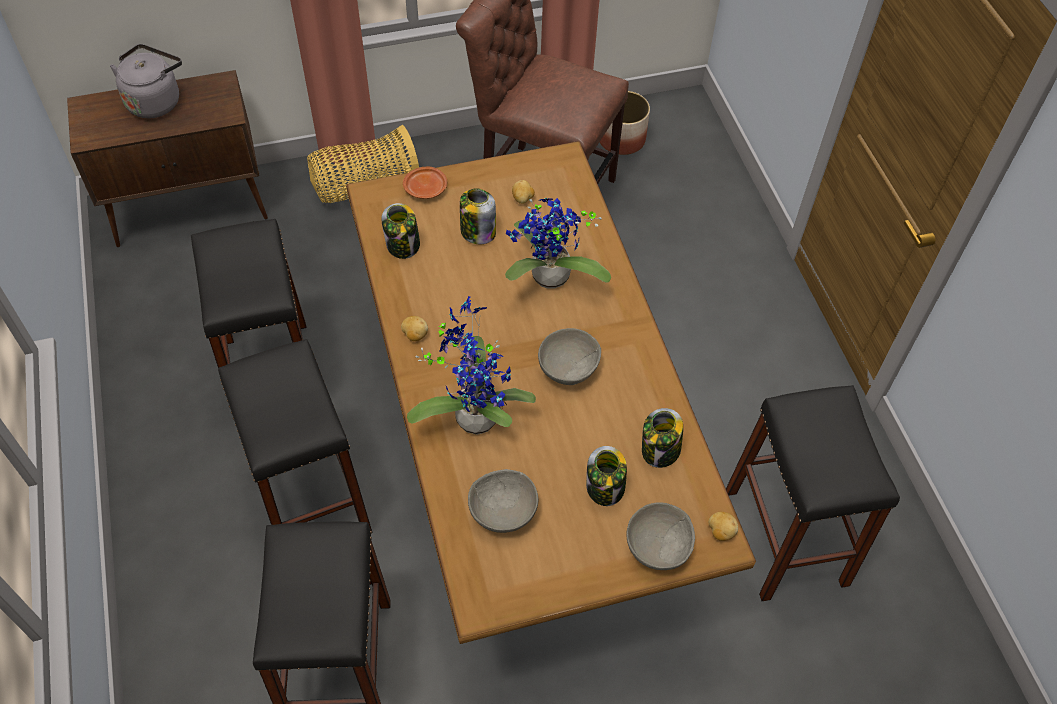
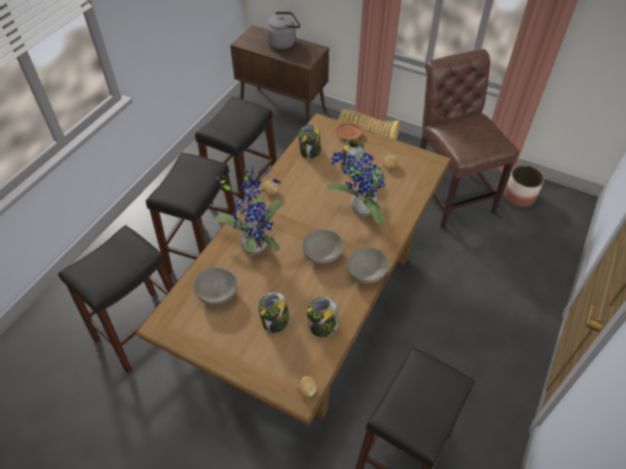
camera: 45 degrees right, 5 degrees down
grey bowl [627,502,695,570] -> grey bowl moved to [347,247,390,284]

